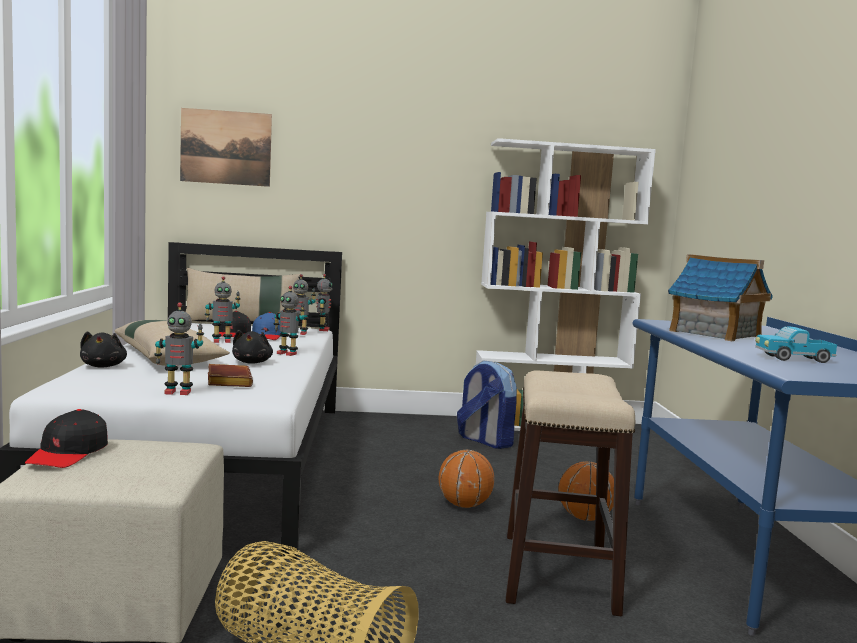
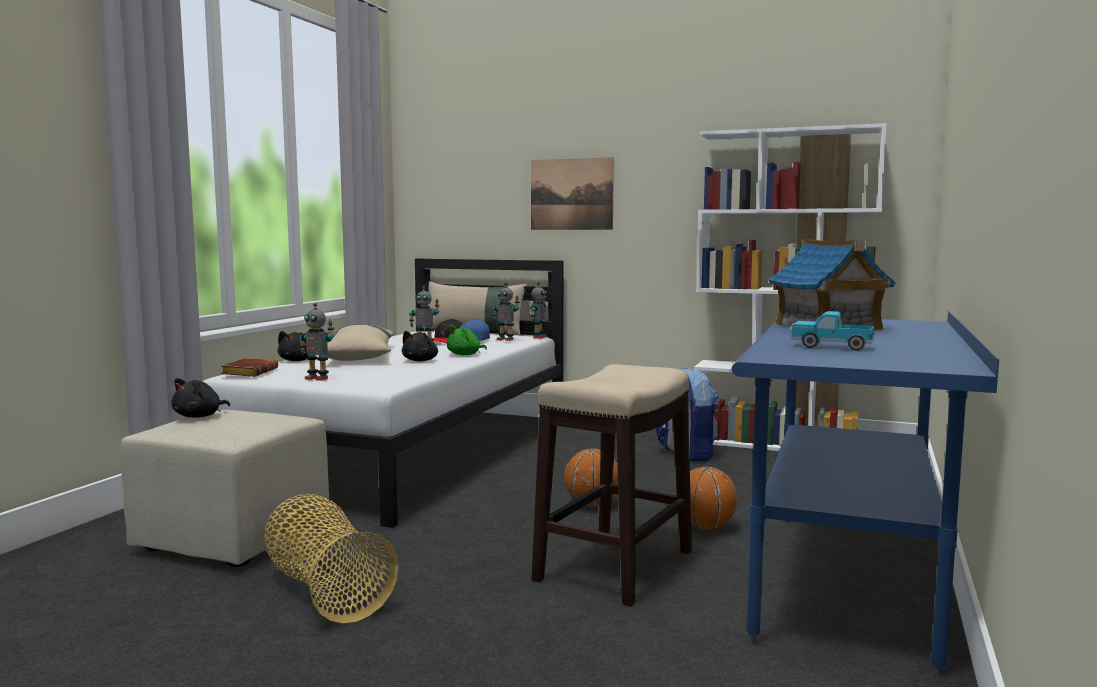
camera: 25 degrees right, 0 degrees up
black cap [25,409,108,468] -> black plush toy [171,378,230,418]
picture [180,108,272,187] -> picture moved to [531,157,614,230]
brown book [208,364,253,387] -> brown book moved to [221,358,278,377]
toy robot [274,286,306,356] -> green plush toy [447,325,487,355]

